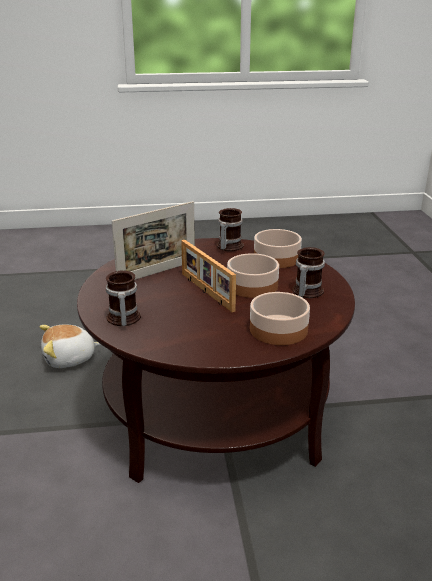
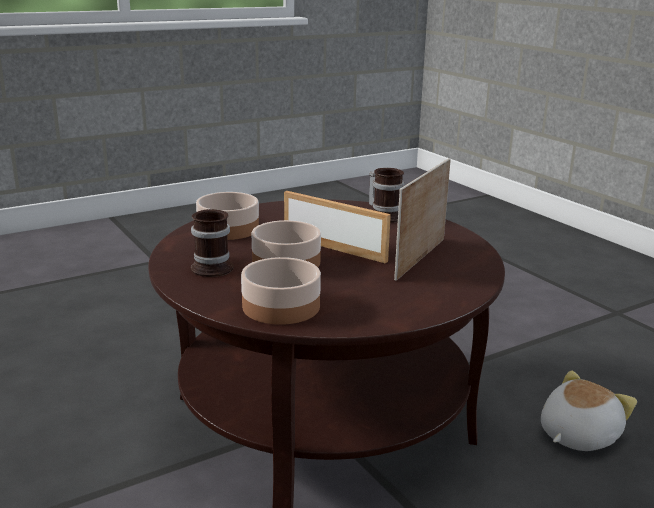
camera: 155 degrees right, 5 degrees down
mug [217,208,244,251] -> none

